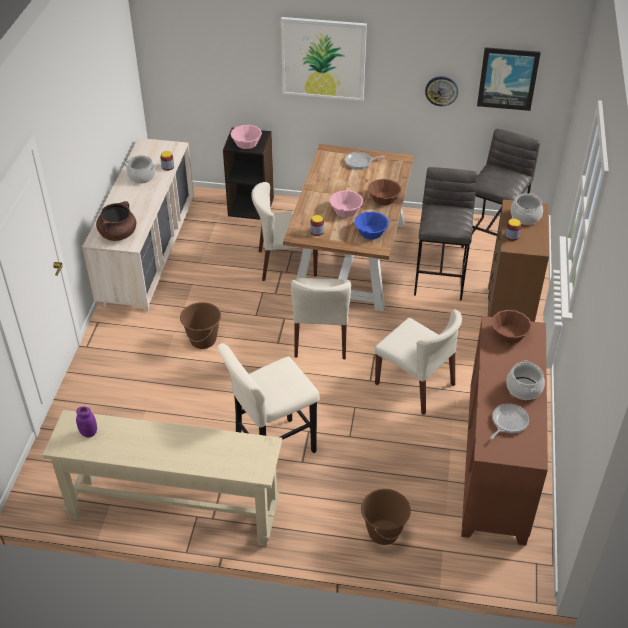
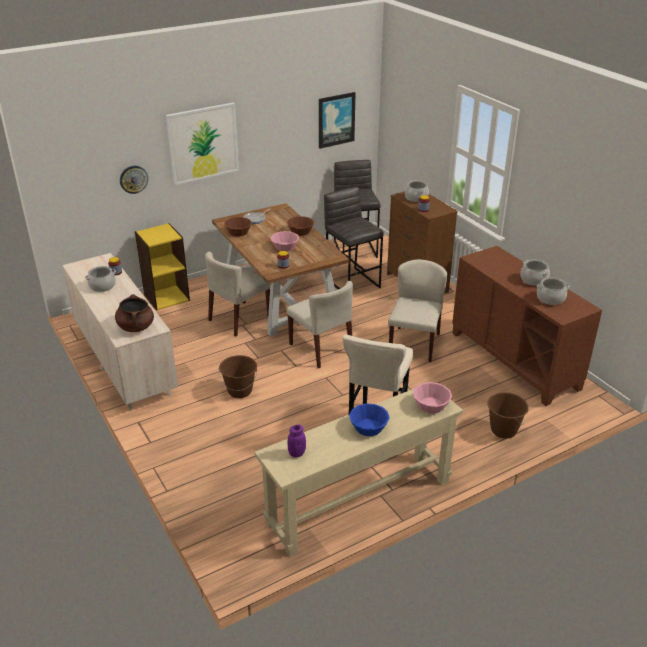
camera: 40 degrees left, 10 degrees down
black bookcase [223,128,274,220] -> yellow bookcase [135,223,190,311]
pink bowl [231,125,262,149] -> pink bowl moved to [413,382,452,414]
blue bowl [354,212,389,239] -> blue bowl moved to [349,403,390,436]
beige chair [374,310,462,415] -> beige chair turned 75 degrees counterclockwise [388,259,447,362]
wall clock [425,76,458,106] -> wall clock moved to [120,166,148,194]
frying pan [490,404,529,439] -> cooking pot [537,277,570,305]
brown bowl [491,310,532,343] -> brown bowl moved to [224,217,252,236]

